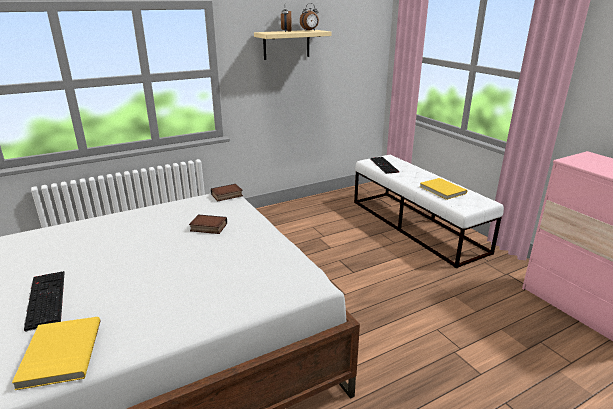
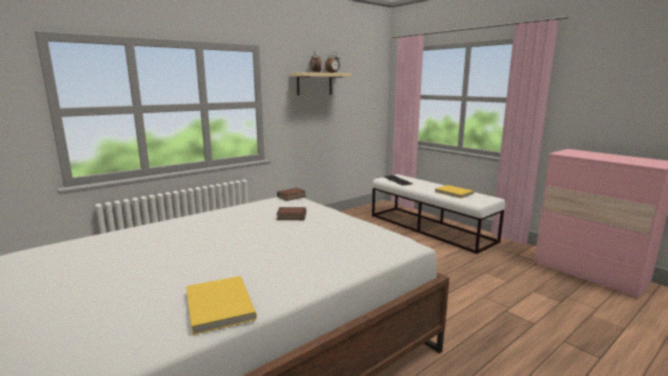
camera: 10 degrees left, 10 degrees down
keyboard [24,271,64,332] -> none

